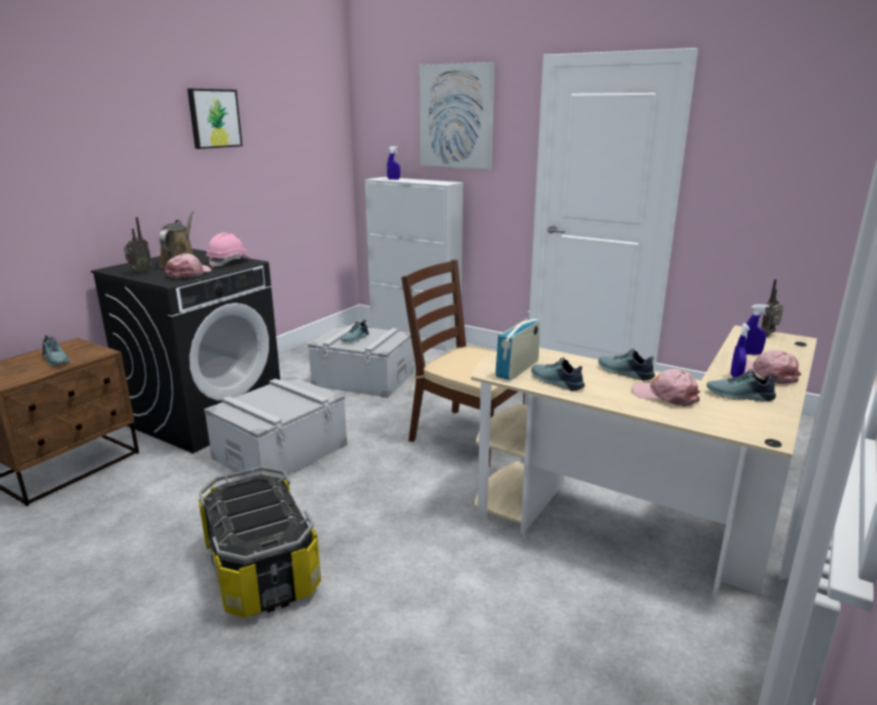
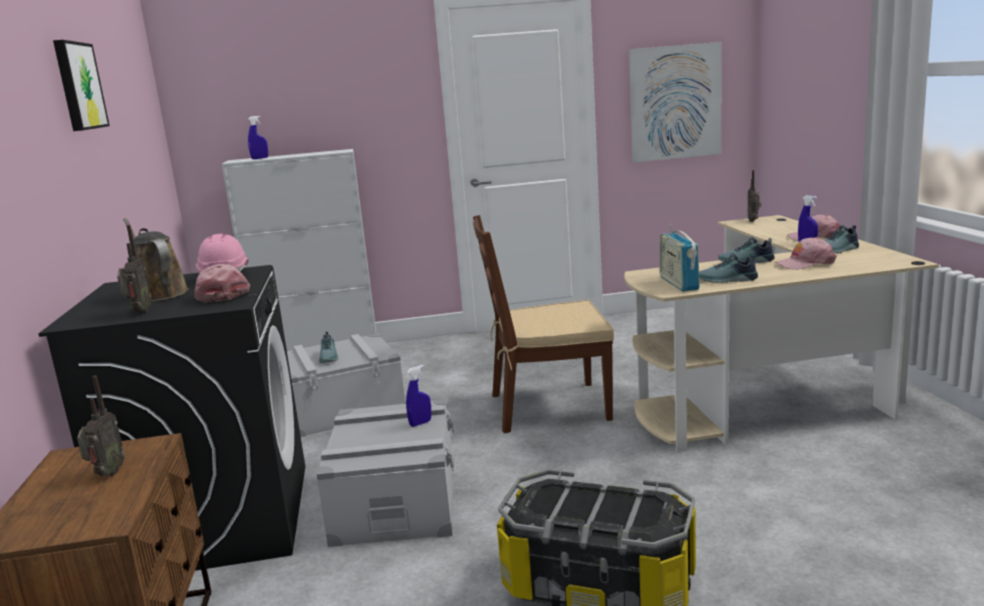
camera: 40 degrees left, 5 degrees down
shoe [42,335,70,366] -> radio [77,375,125,476]
picture [419,62,495,169] -> picture moved to [629,42,722,163]
blue spray bottle [744,304,769,355] -> blue spray bottle moved to [406,365,431,427]

